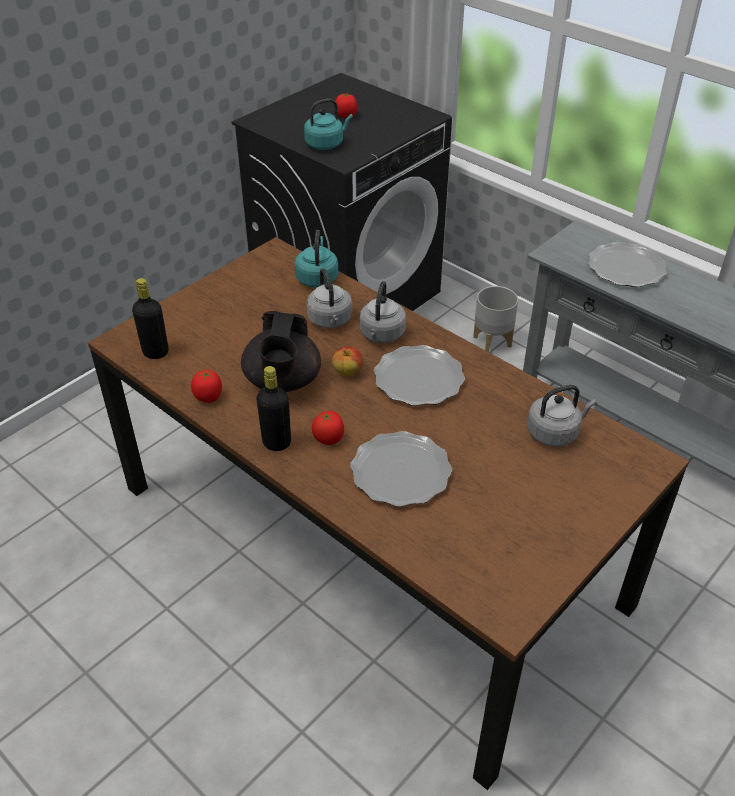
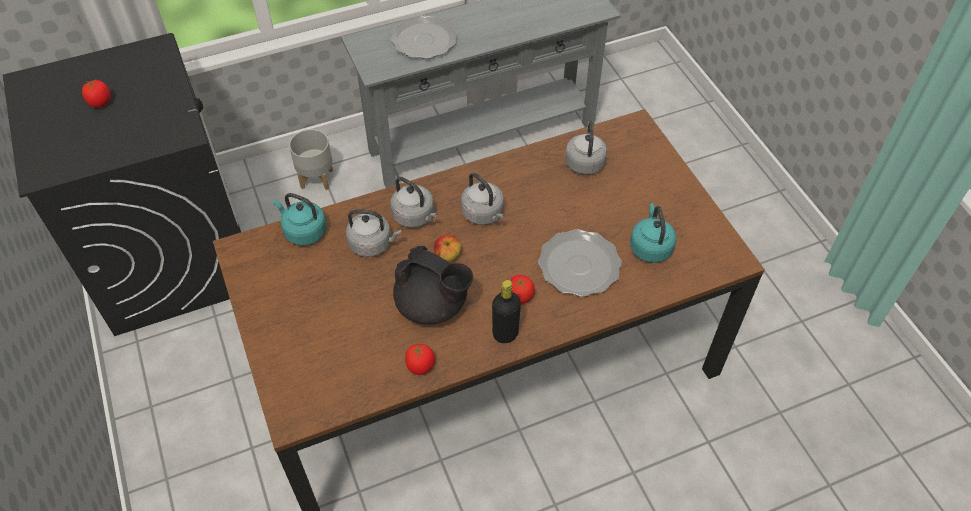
camera: 65 degrees left, 10 degrees up
black bottle [132,278,168,359] -> none
turquoise kettle [304,99,353,150] -> turquoise kettle moved to [630,203,676,263]
plate [374,345,465,406] -> grey kettle [461,172,504,225]

